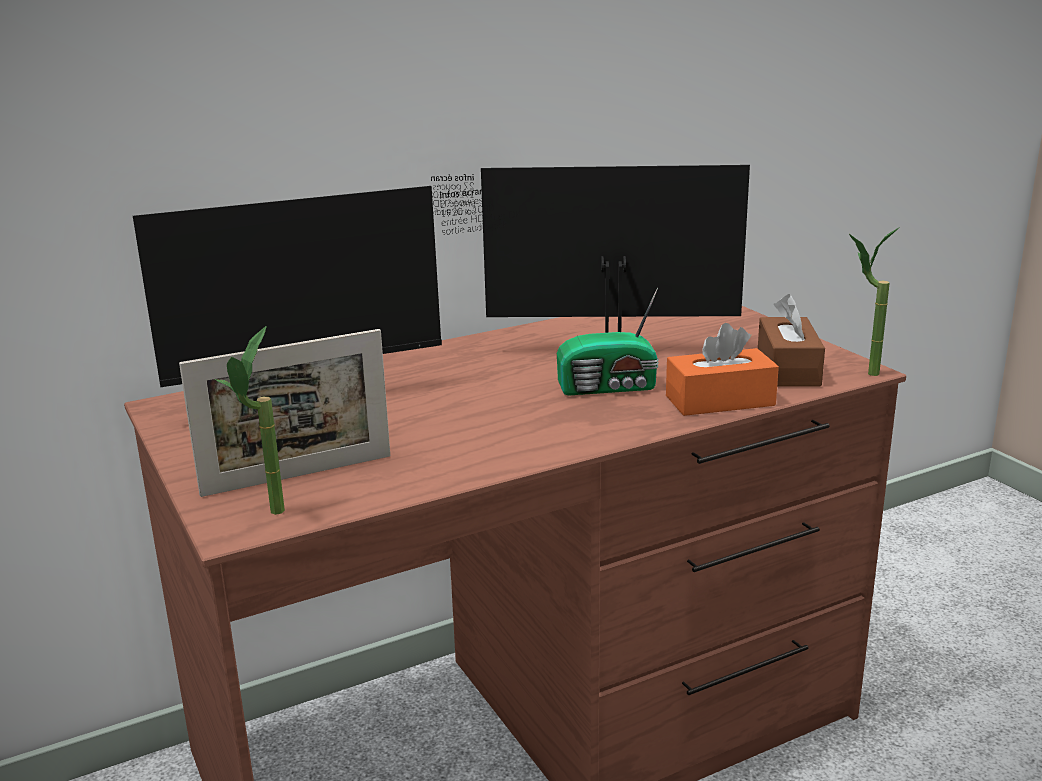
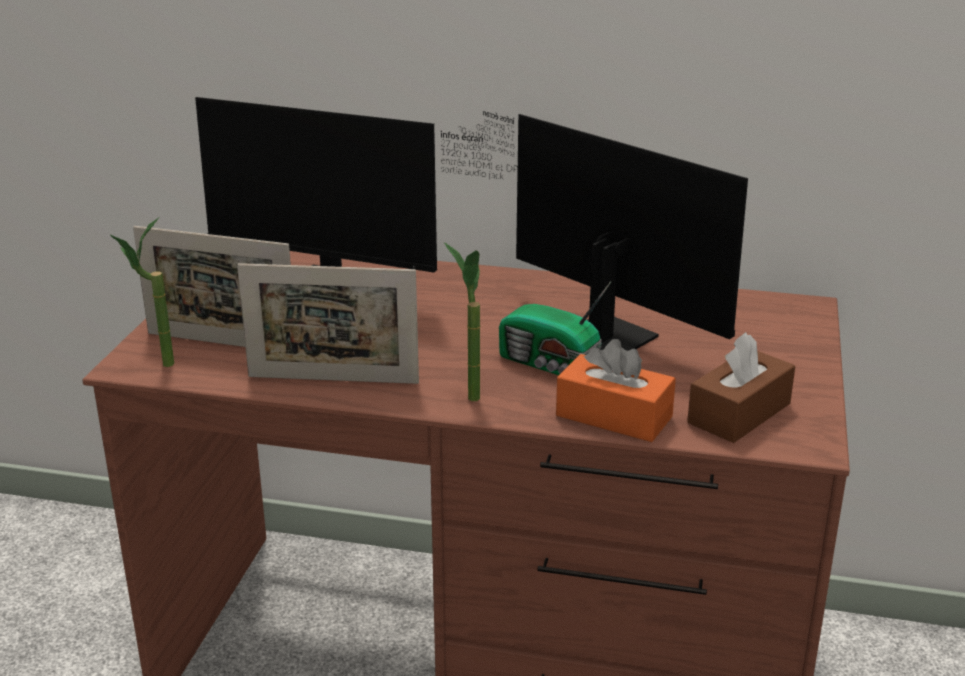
camera: 40 degrees right, 5 degrees up
potted plant [849,227,900,376] -> potted plant moved to [444,242,480,401]
none -> picture frame [237,263,419,384]

